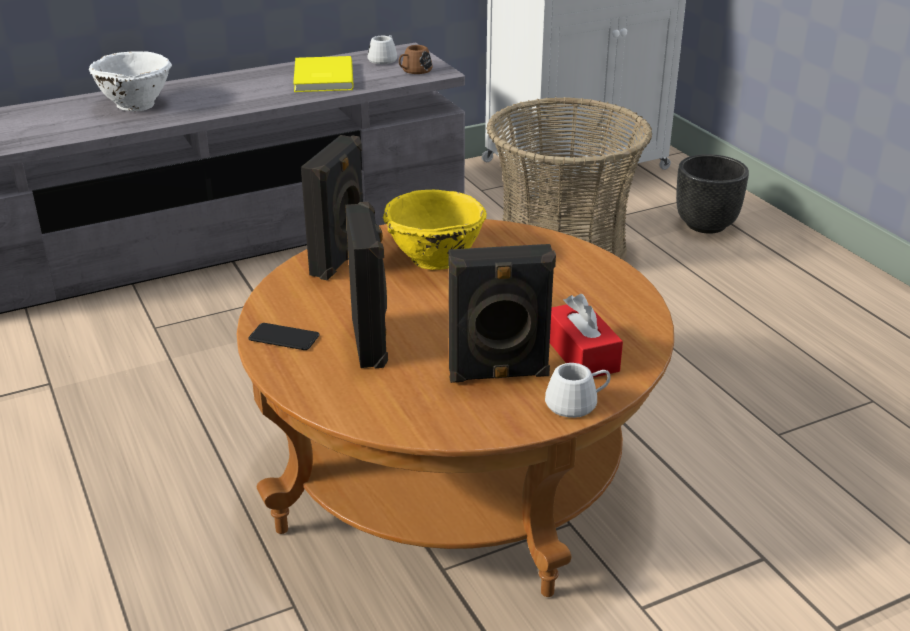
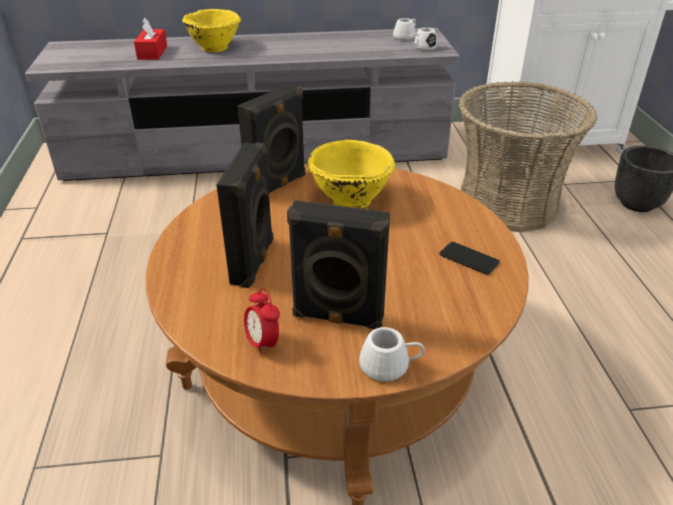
camera: 20 degrees right, 5 degrees up
white bowl [89,51,172,111] -> yellow bowl [182,9,241,52]
phone [249,323,320,350] -> phone moved to [439,242,500,275]
yellow book [293,56,354,92] -> none
brown mug [399,45,433,74] -> white mug [410,27,437,51]
red tissue box [550,294,623,378] -> red tissue box moved to [134,17,167,60]
none -> alarm clock [244,288,280,357]

